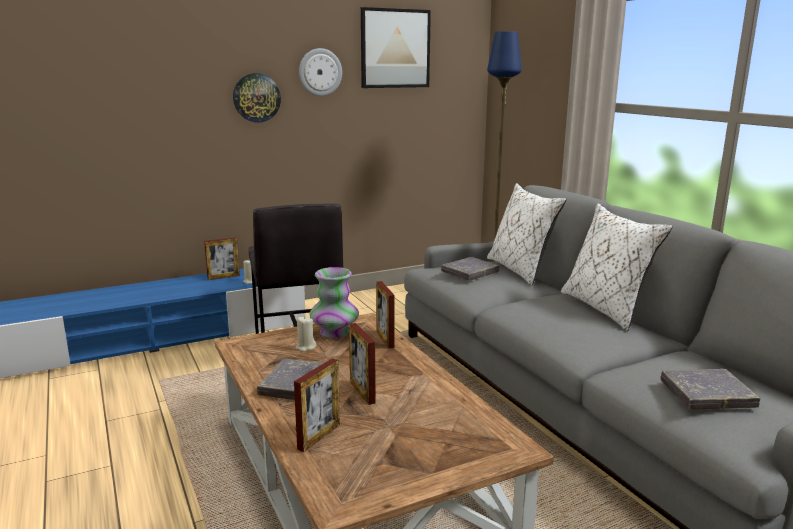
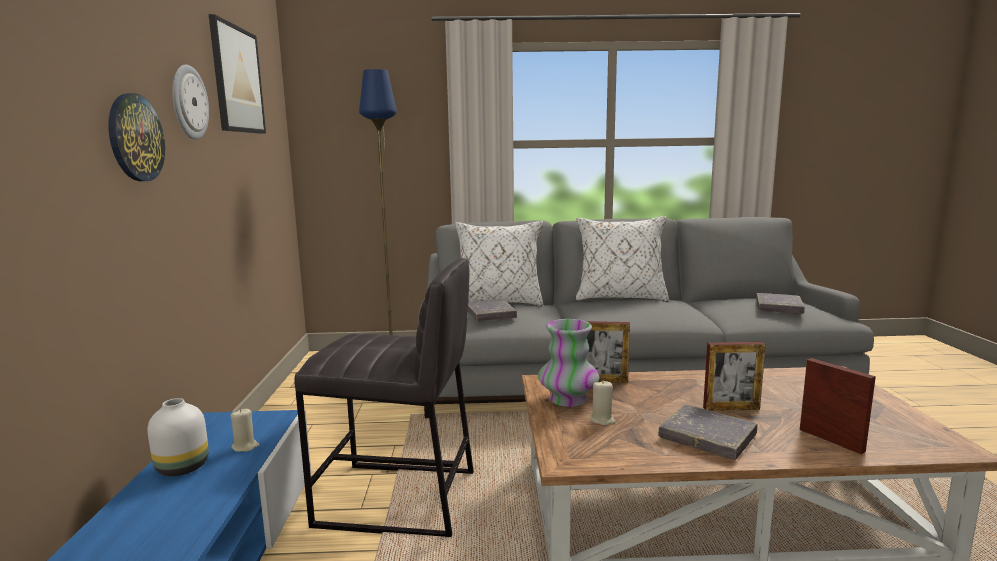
camera: 65 degrees left, 5 degrees down
picture frame [204,238,240,280] -> white vase [147,398,209,476]

